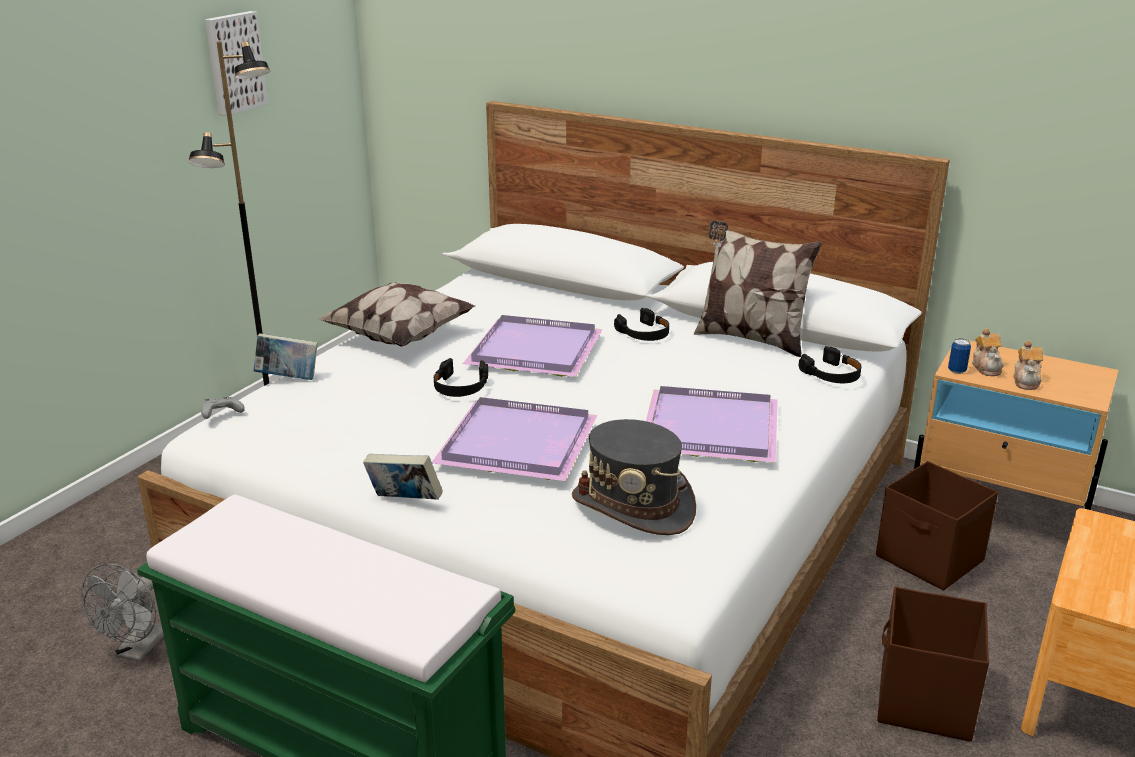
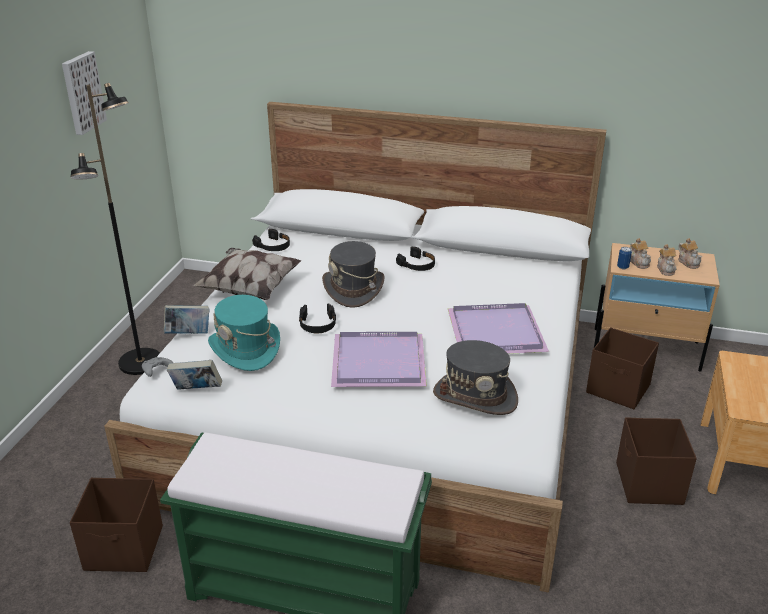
camera: 15 degrees left, 5 degrees up
grey fan [81,564,164,662] -> brown storage box [70,478,163,572]
book [363,454,443,500] -> book moved to [167,360,222,390]
purple tray [463,315,603,377] -> grey hat [322,241,385,308]
pillow [694,220,822,357] -> none
black headphones [799,346,861,383] -> black headphones moved to [252,229,290,251]
none -> turquoise hat [208,295,280,371]
none -> teapot [678,238,702,269]

